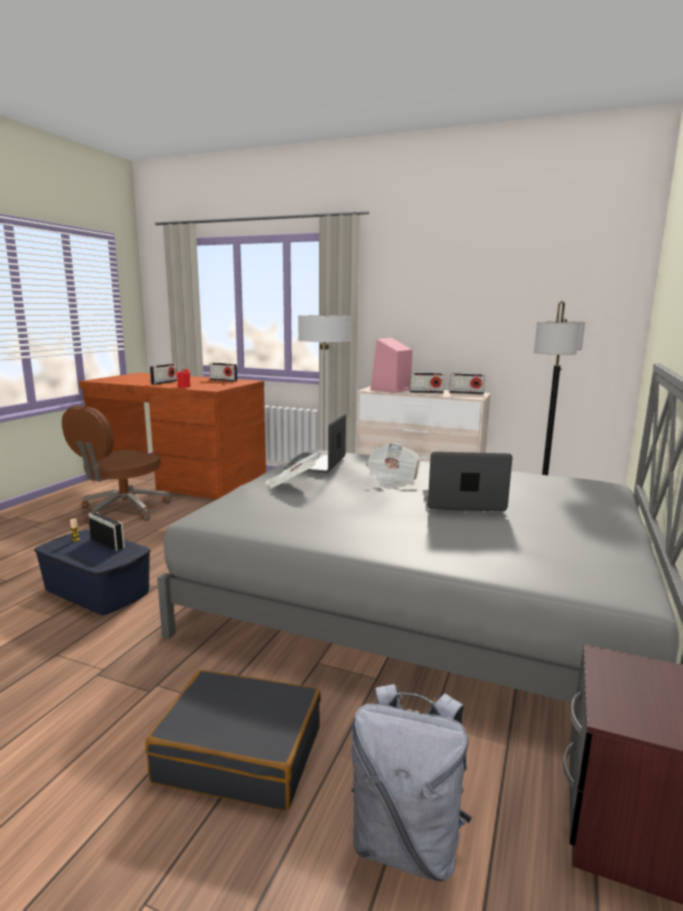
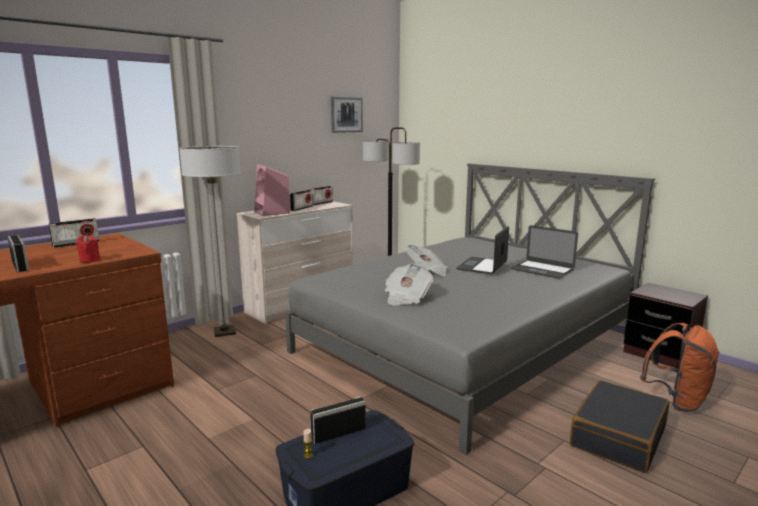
camera: 65 degrees left, 0 degrees up
brown office chair [62,406,171,524] -> none
laptop [283,413,346,473] -> laptop moved to [511,225,578,278]
grey backpack [351,684,472,882] -> orange backpack [640,323,720,412]
none -> picture [331,96,363,133]

